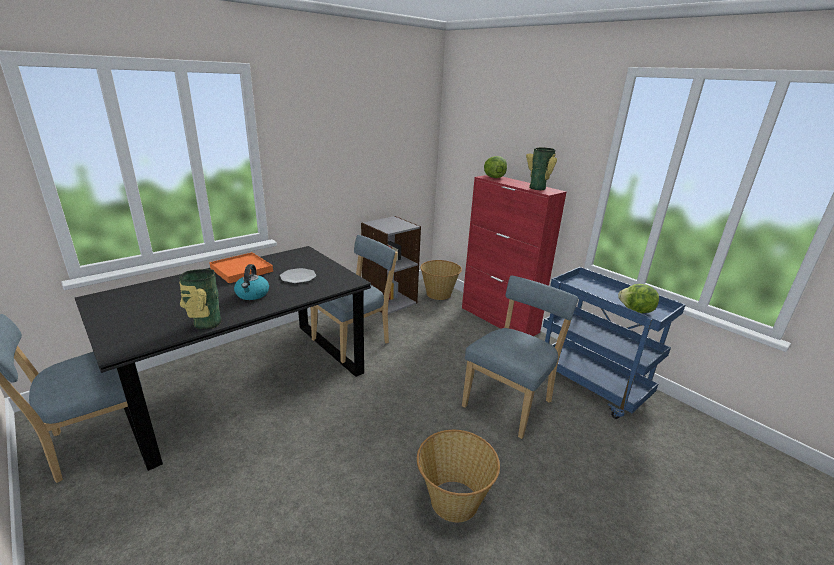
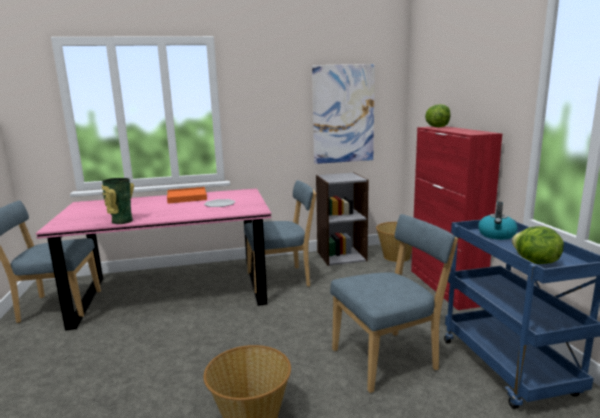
camera: 30 degrees right, 10 degrees down
black dining table [75,246,371,471] -> pink dining table [36,188,272,331]
kettle [234,264,269,300] -> kettle moved to [478,202,518,240]
vase [526,147,557,190] -> none
none -> picture [312,64,375,164]

